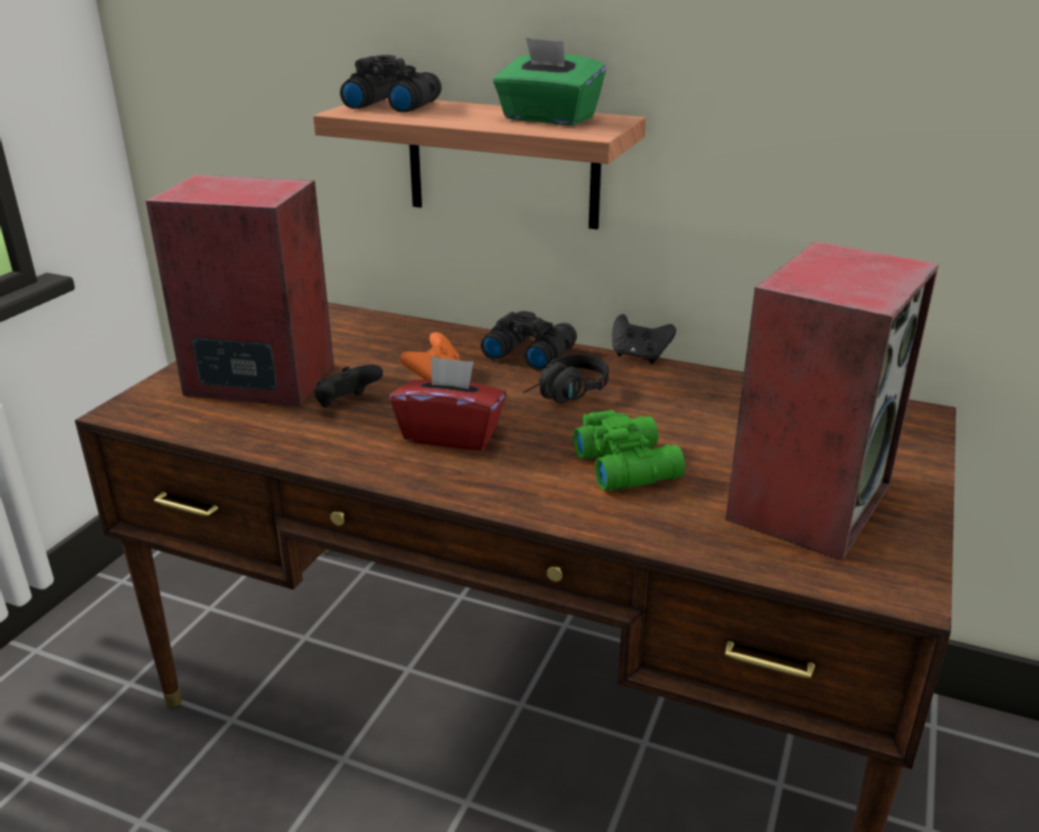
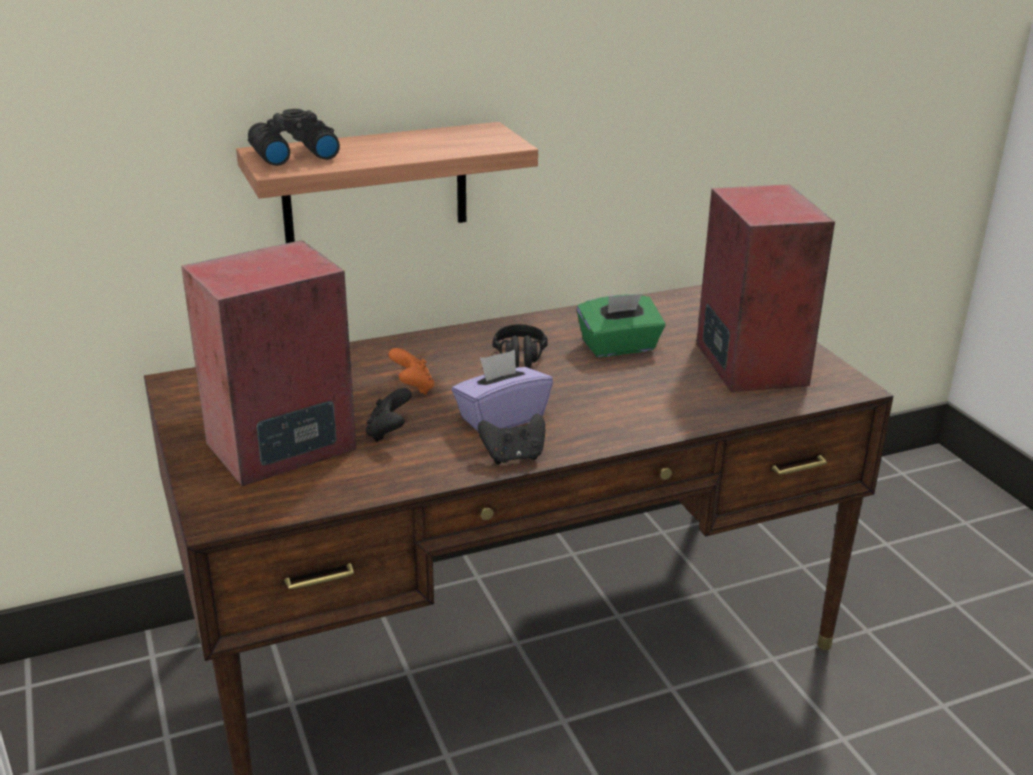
camera: 45 degrees left, 0 degrees up
red tissue box [390,356,507,451] -> purple tissue box [452,350,553,431]
black binoculars [481,311,577,370] -> none
green tissue box [493,37,606,125] -> green tissue box moved to [577,294,665,357]
green binoculars [573,410,685,490] -> none
black game controller [612,314,676,364] -> black game controller moved to [478,413,545,464]

